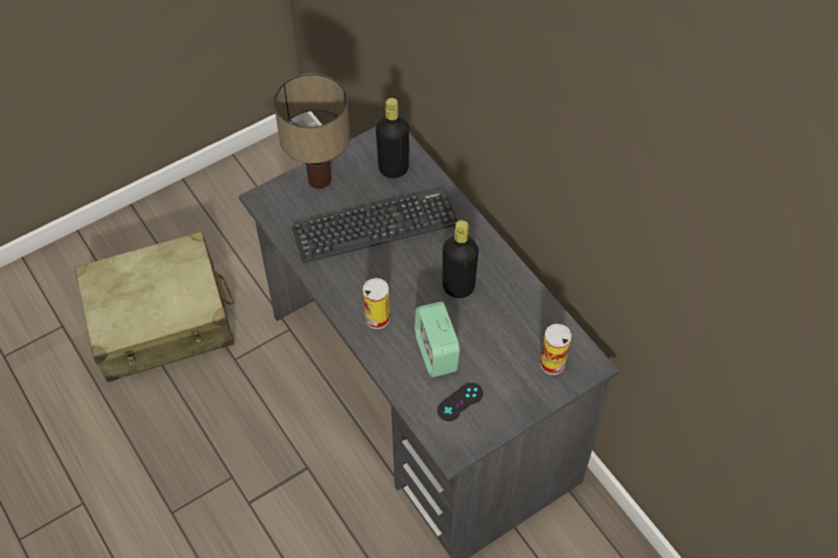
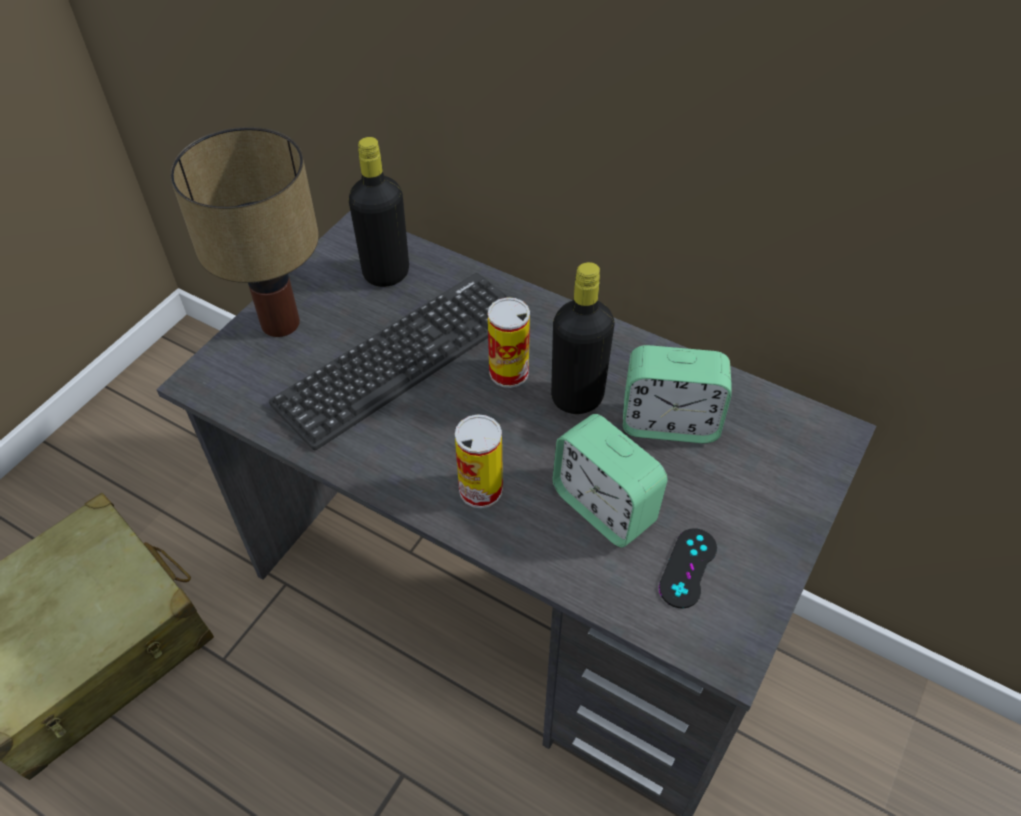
camera: 25 degrees left, 5 degrees down
can [540,324,572,375] -> can moved to [488,297,530,388]
none -> alarm clock [623,345,732,443]

